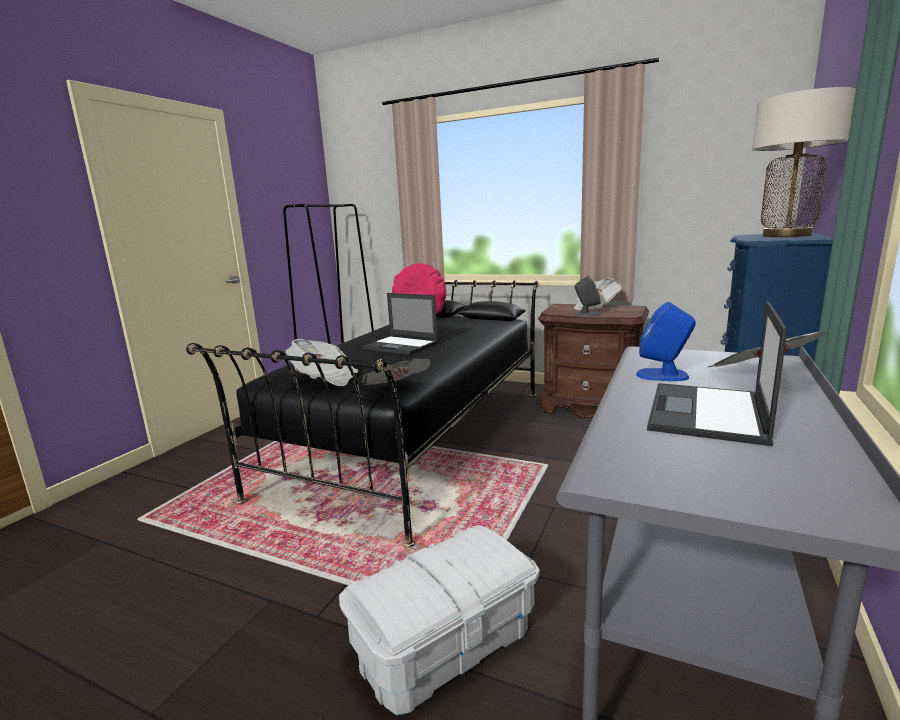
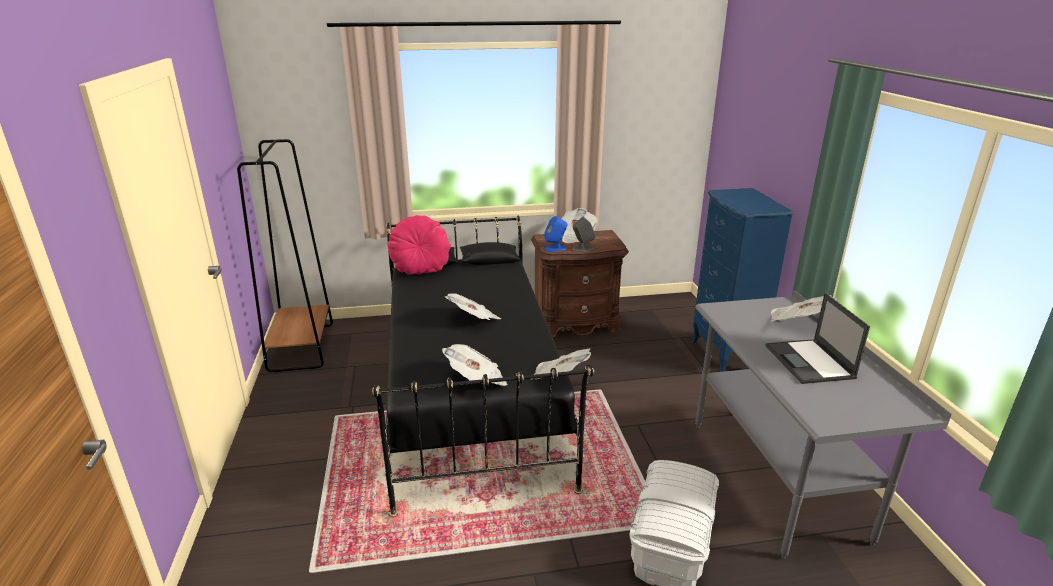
camera: 35 degrees left, 10 degrees up
laptop [361,293,438,355] -> newspaper [445,293,501,320]
blue speaker [636,302,696,381] -> blue speaker moved to [544,216,567,252]
table lamp [752,87,856,237] -> none

